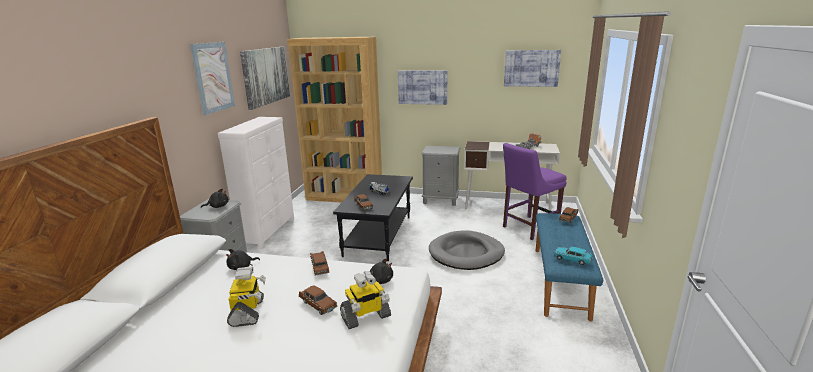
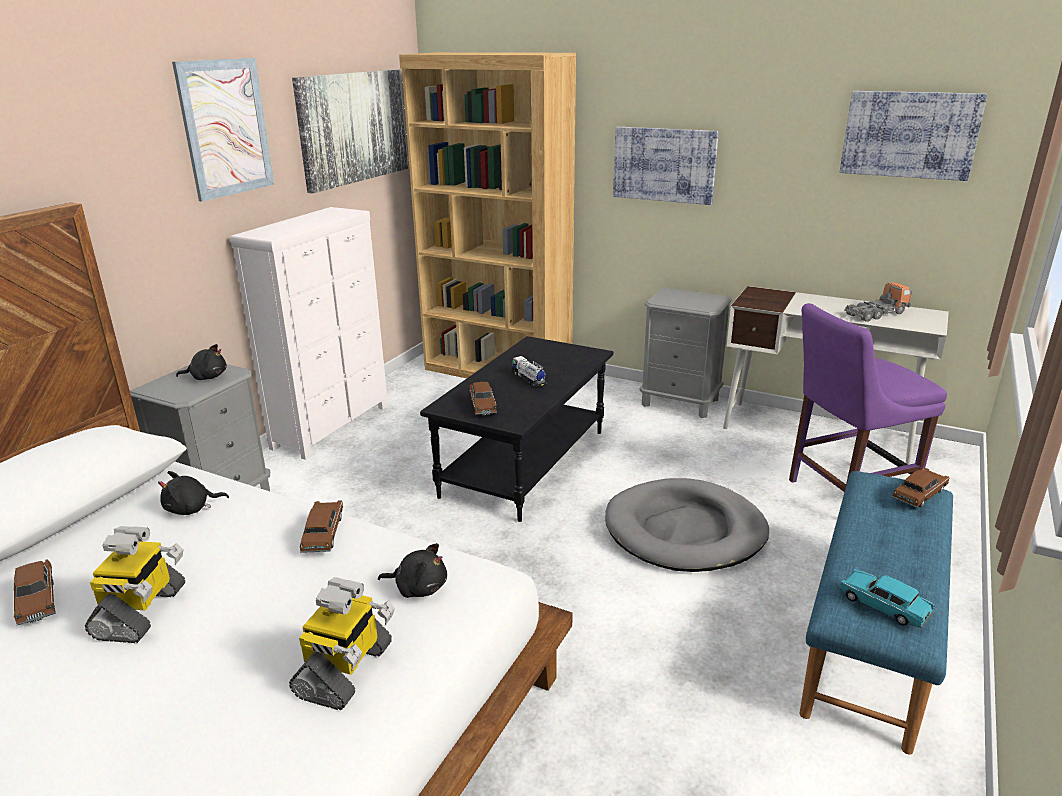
camera: 15 degrees right, 5 degrees up
brown toy car [299,285,338,315] -> brown toy car moved to [13,559,55,625]
toy robot [340,271,391,329] -> toy robot turned 60 degrees counterclockwise [289,577,395,710]

